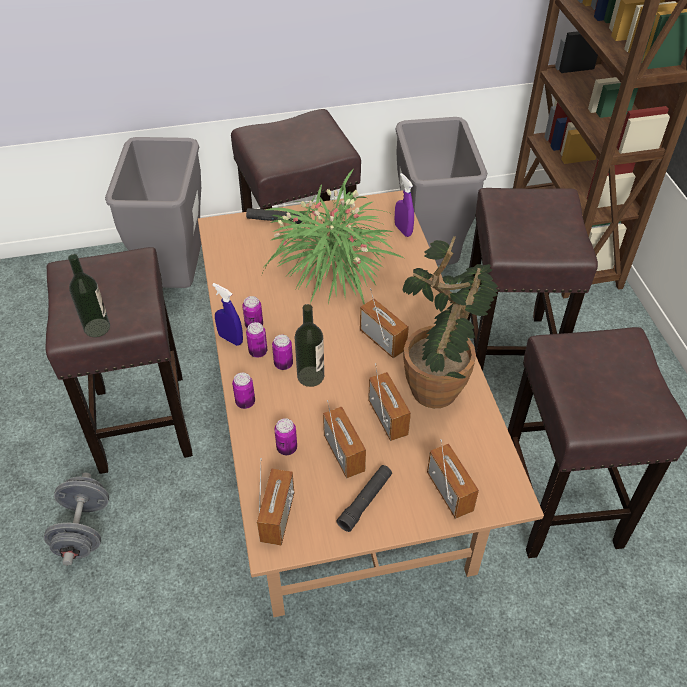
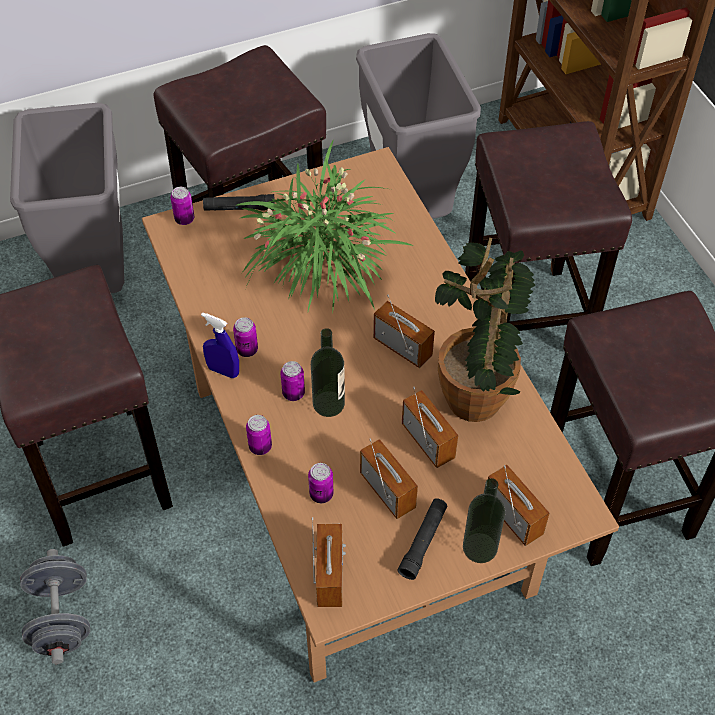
camera: 10 degrees left, 5 degrees up
bottle [68,254,110,337] -> bottle moved to [463,478,505,563]
can [246,322,267,358] -> can moved to [170,187,194,225]
purple spray bottle [395,173,414,237] -> none

